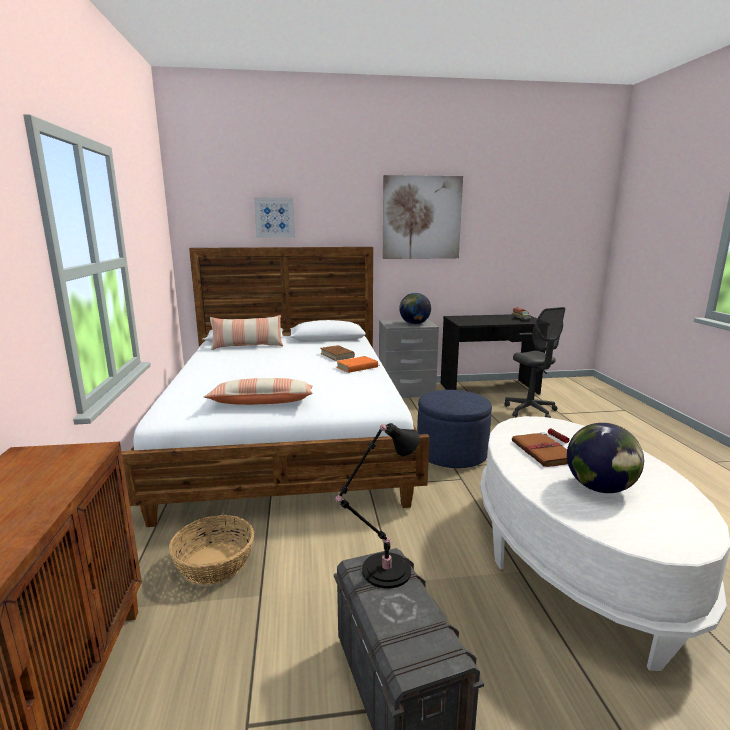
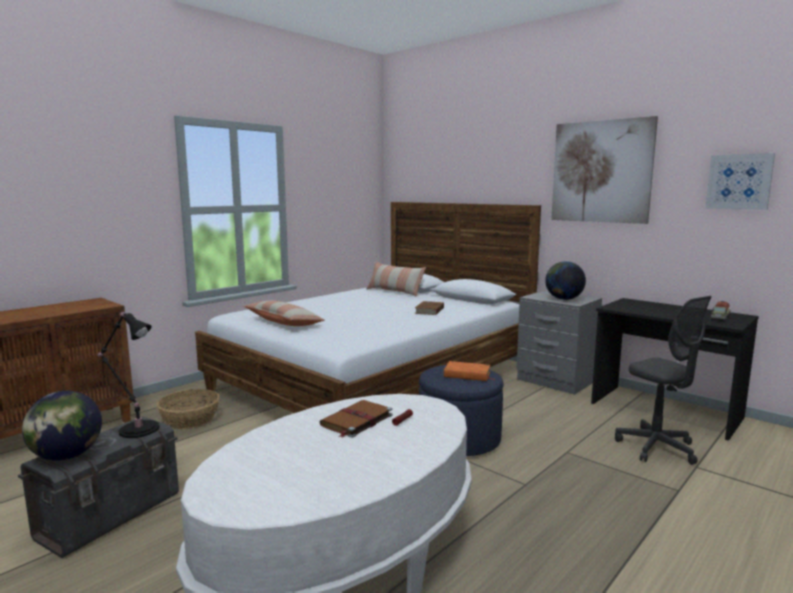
camera: 50 degrees right, 5 degrees down
picture [254,198,295,238] -> picture moved to [705,153,775,210]
orange book [336,356,378,373] -> orange book moved to [444,361,495,381]
grey office chair [505,307,565,418] -> grey office chair turned 60 degrees counterclockwise [615,296,712,465]
globe [567,423,644,493] -> globe moved to [22,391,102,461]

